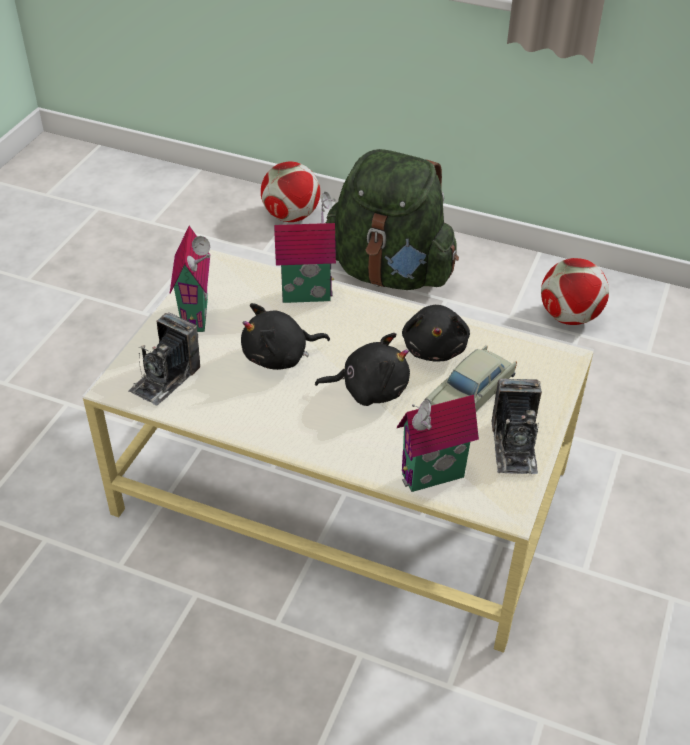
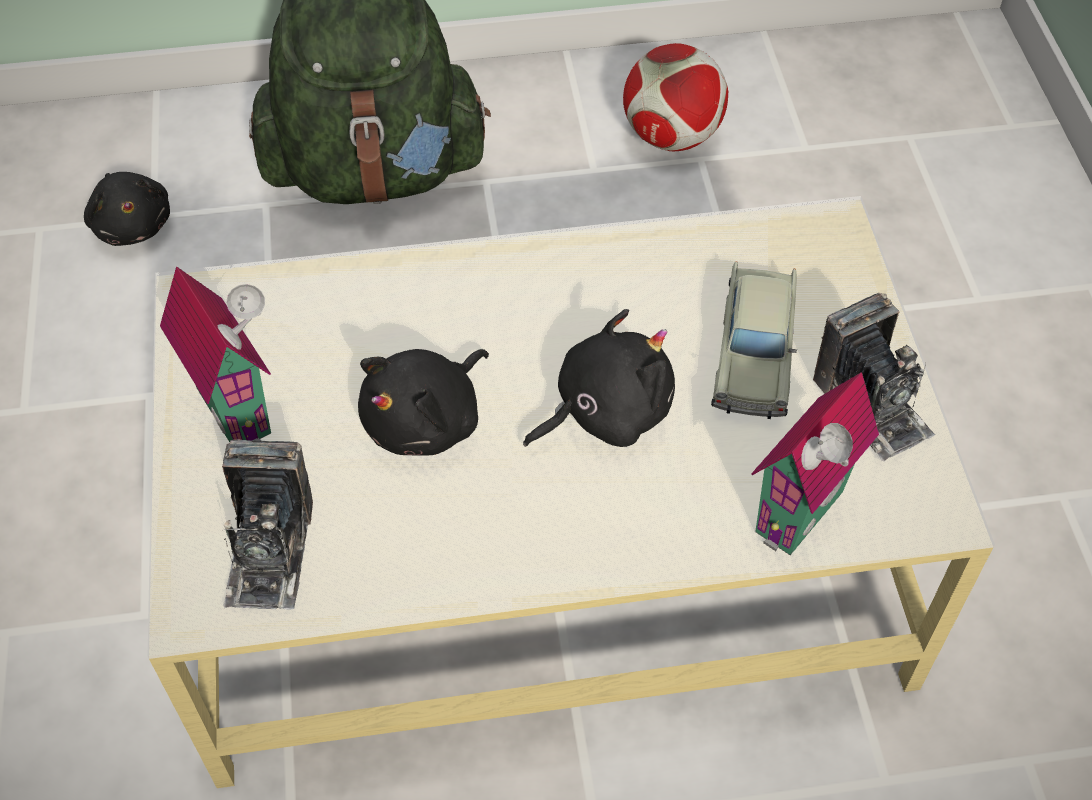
camera: 30 degrees left, 10 degrees up
football [261,161,320,222] -> none
toy house [274,191,336,303] -> none
black plush toy [402,305,470,362] -> black plush toy moved to [84,172,170,246]

